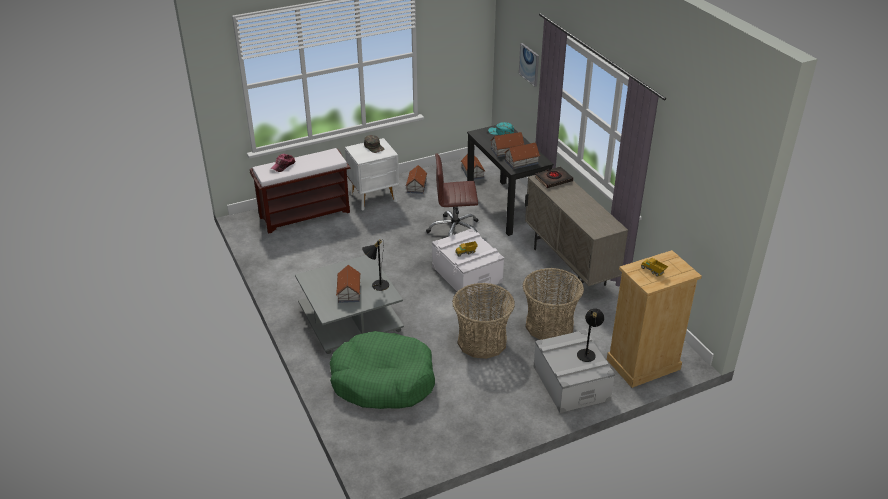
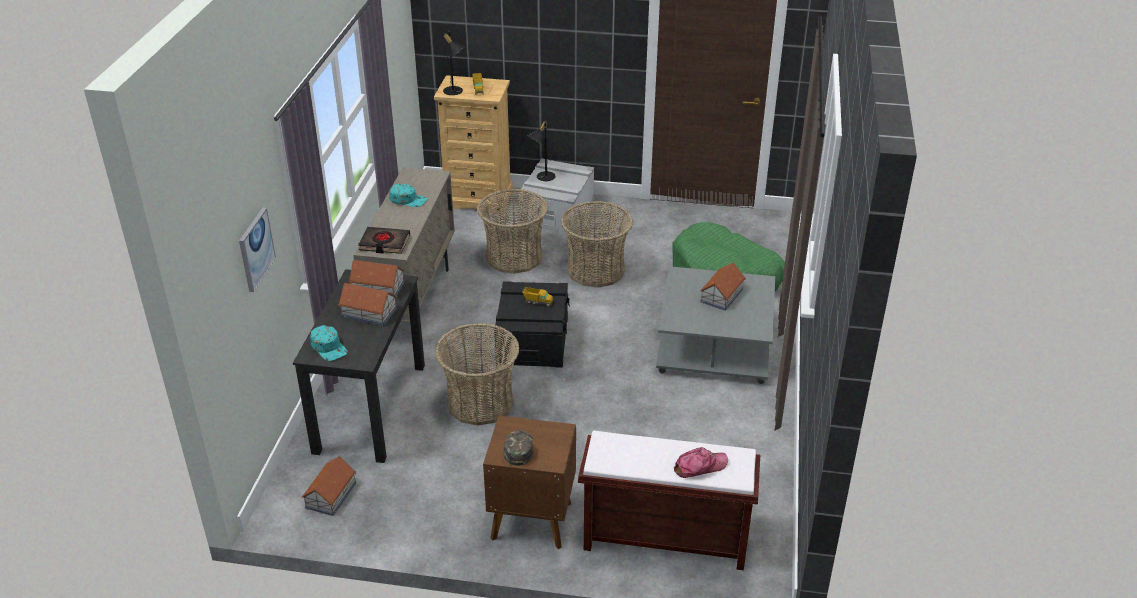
camera: 145 degrees left, 0 degrees up
white nightstand [345,138,399,210] -> brown nightstand [483,416,576,549]
black table lamp [362,239,389,291] -> black table lamp moved to [442,31,466,95]
toy house [406,165,427,194] -> none
brown office chair [426,153,478,237] -> basket [435,323,519,426]
white storage box [432,228,504,296] -> black storage box [494,281,570,368]
none -> turquoise cap [389,184,427,207]

